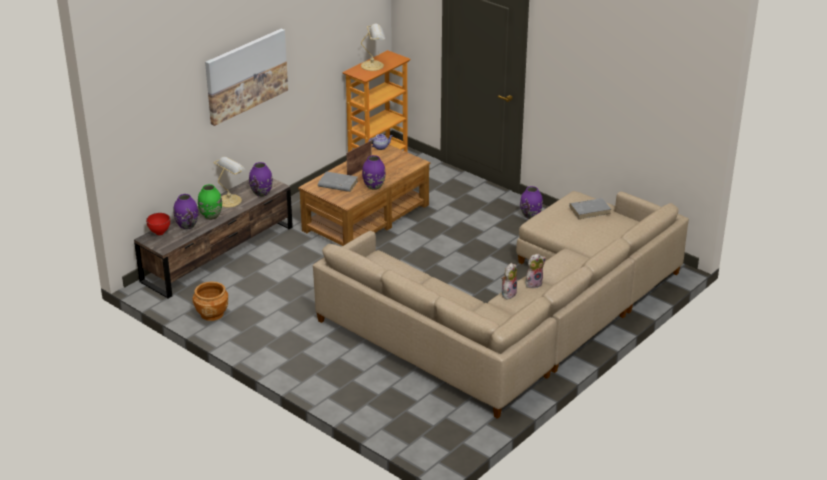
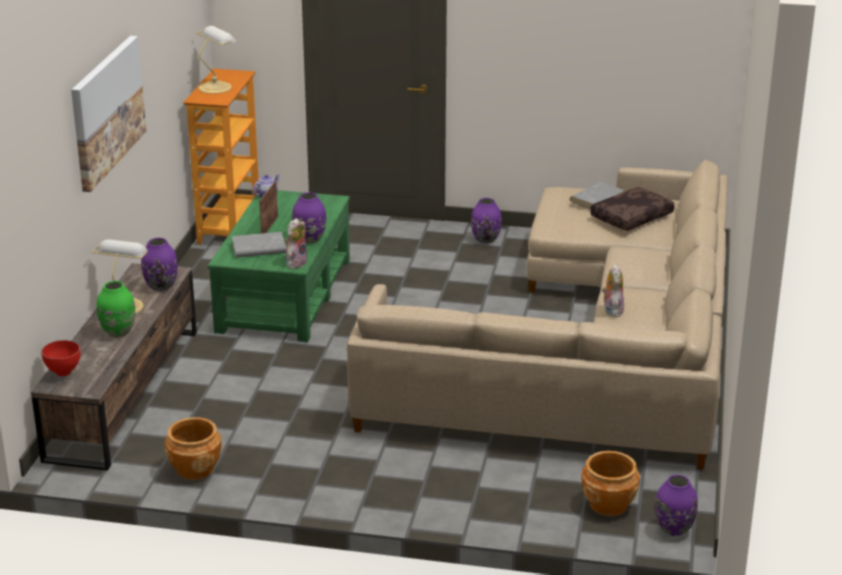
camera: 30 degrees left, 5 degrees down
purple vase [174,194,198,230] -> purple vase moved to [655,475,698,536]
brown coffee table [298,145,430,246] -> green coffee table [207,190,350,342]
plush toy [526,254,546,288] -> plush toy moved to [285,218,308,269]
none -> brown planter [581,451,640,516]
none -> brown pillow [590,187,675,231]

